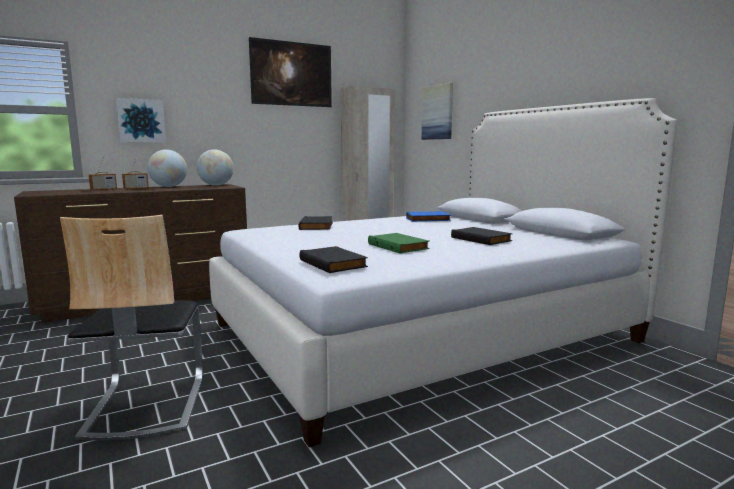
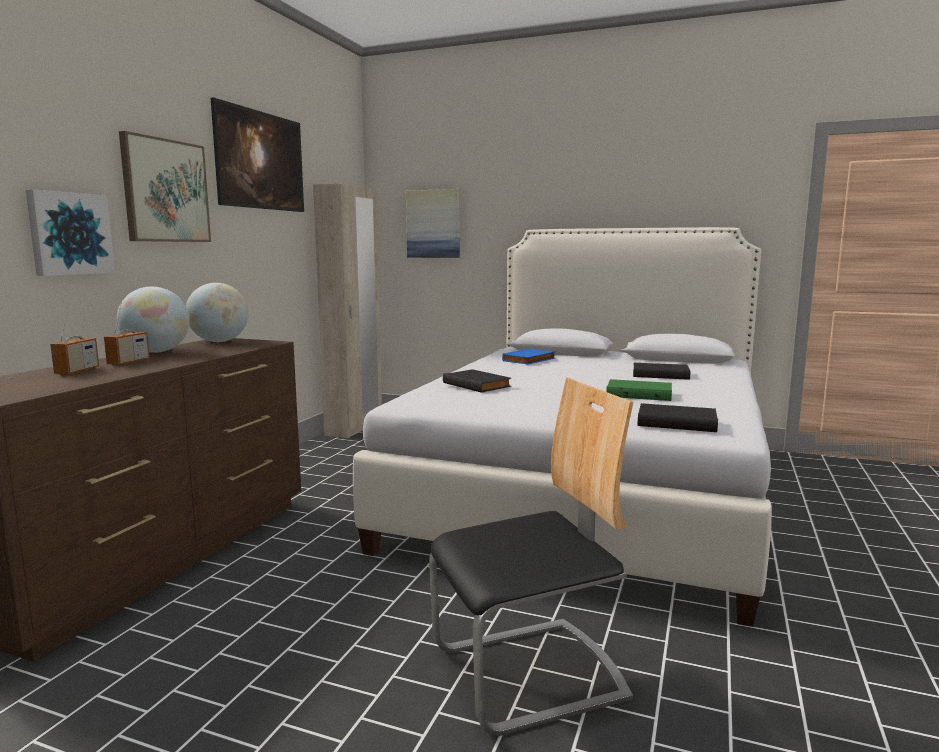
camera: 40 degrees left, 0 degrees up
chair [60,215,203,441] -> chair turned 60 degrees counterclockwise [429,377,633,736]
none -> picture [119,131,211,242]

